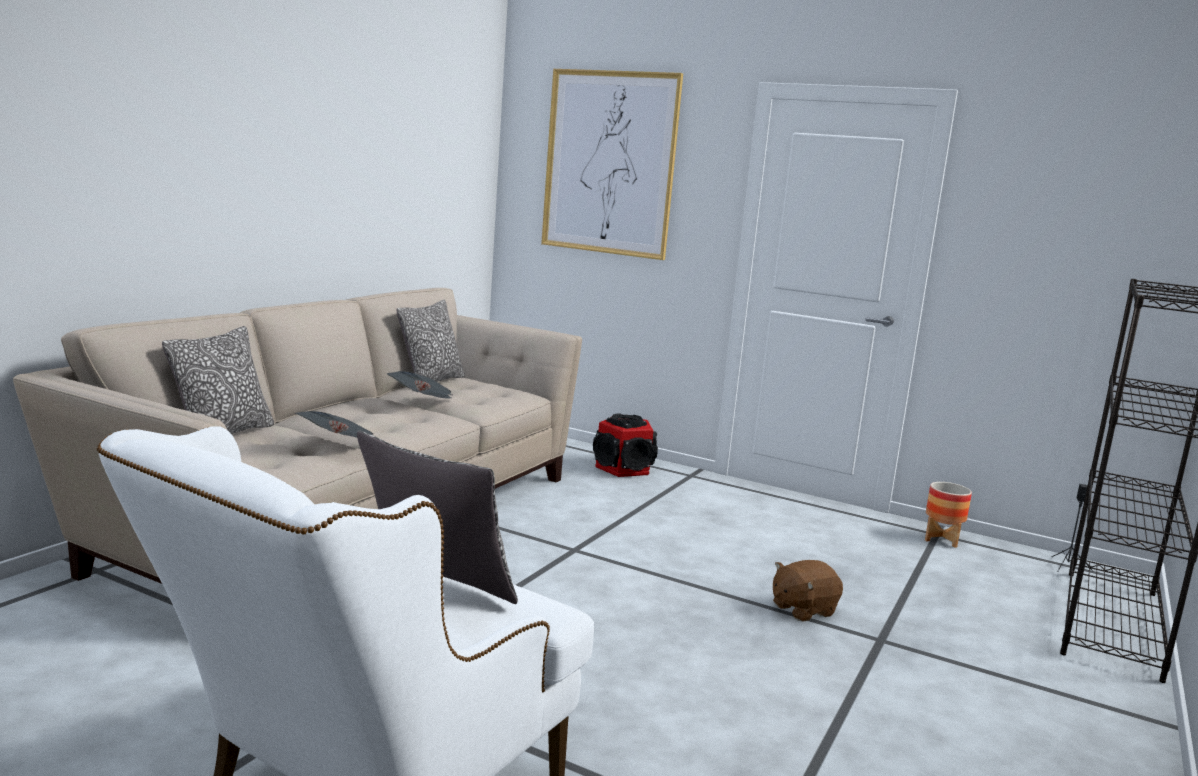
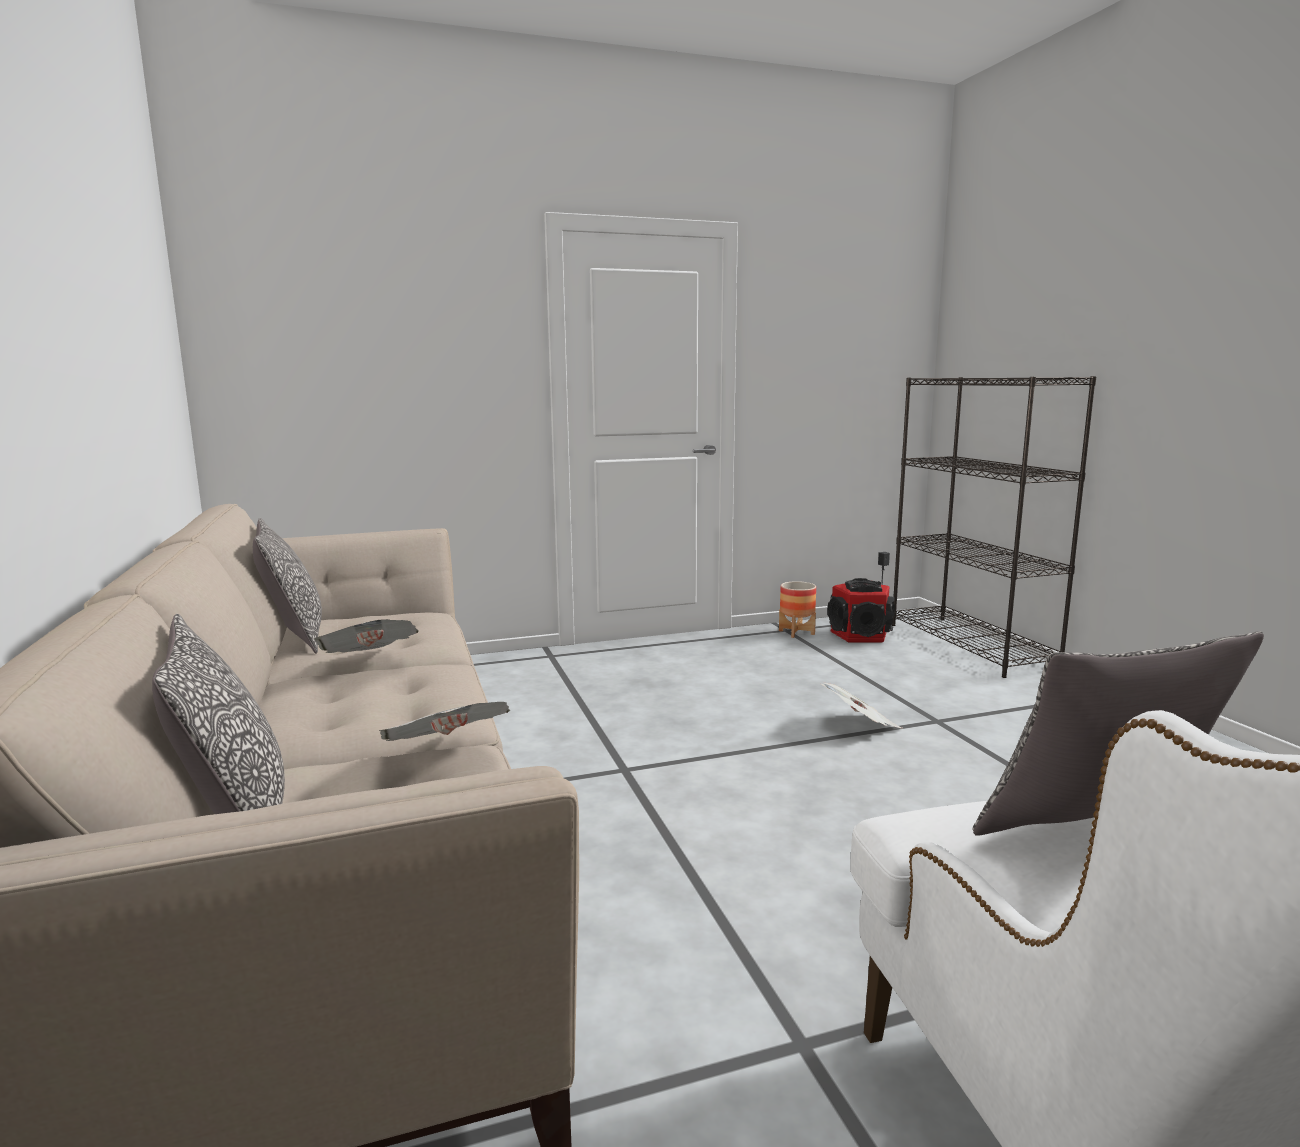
camera: 45 degrees left, 0 degrees up
picture [541,69,683,260] -> none
speaker [593,413,658,477] -> speaker moved to [827,578,895,643]
brown plush toy [773,560,843,622] -> newspaper [821,683,902,728]

